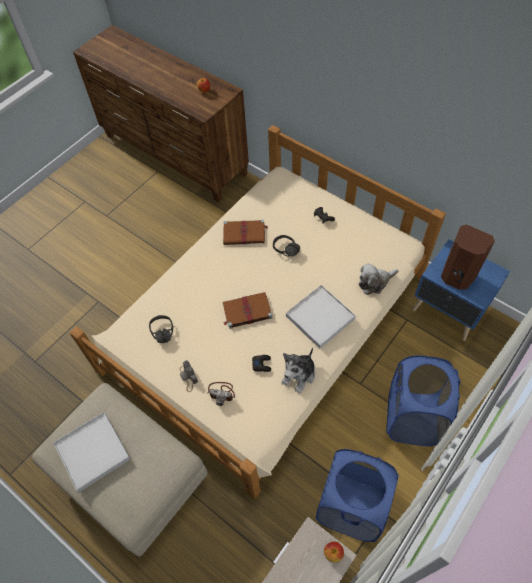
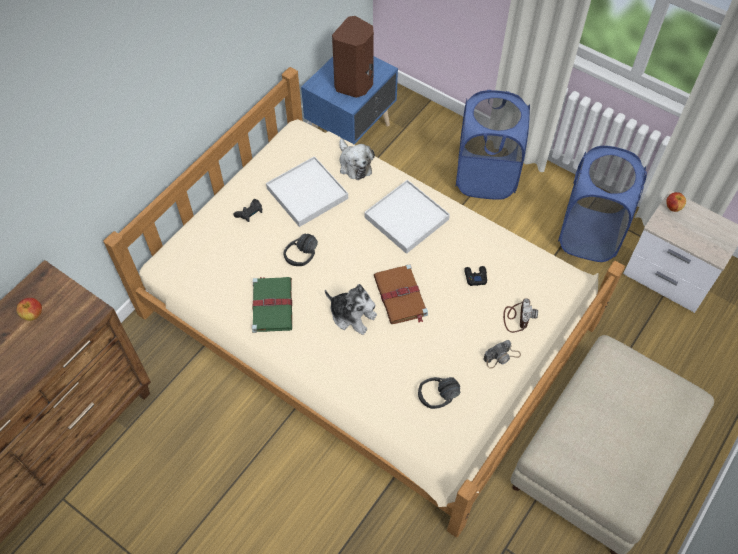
camera: 95 degrees left, 0 degrees up
white tray [53,412,130,492] -> white tray moved to [266,156,348,227]
brown book [223,220,268,245] -> green book [252,277,292,333]
plush toy [282,347,315,394] -> plush toy moved to [325,284,377,335]

